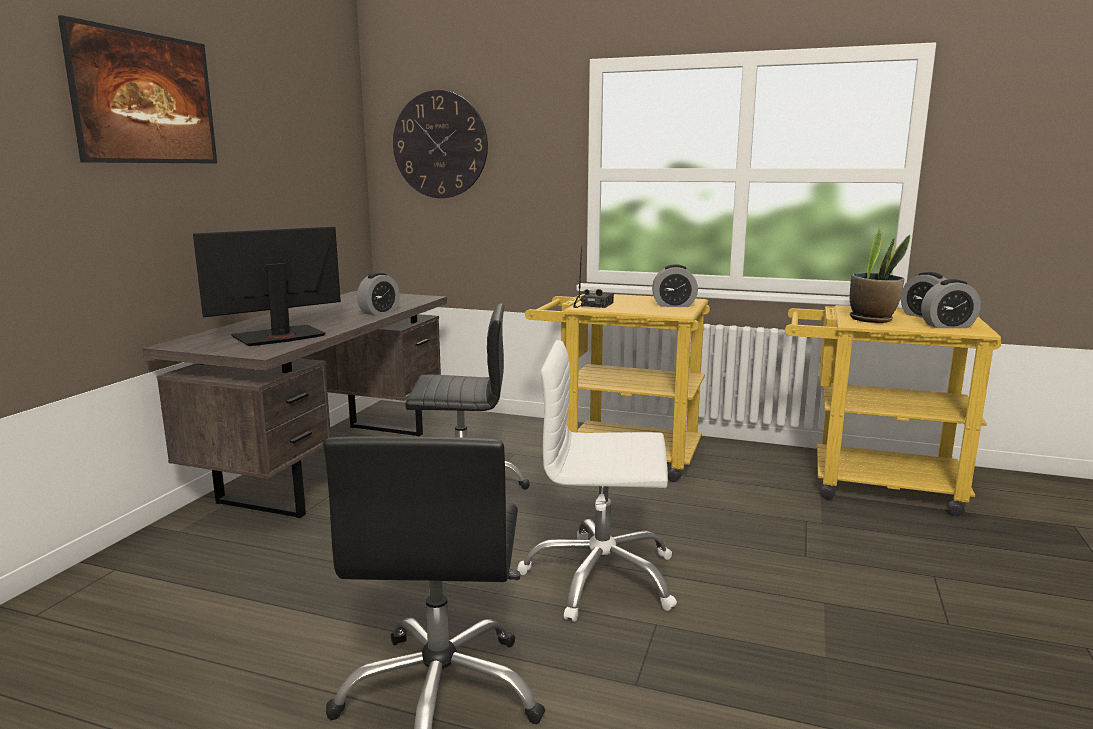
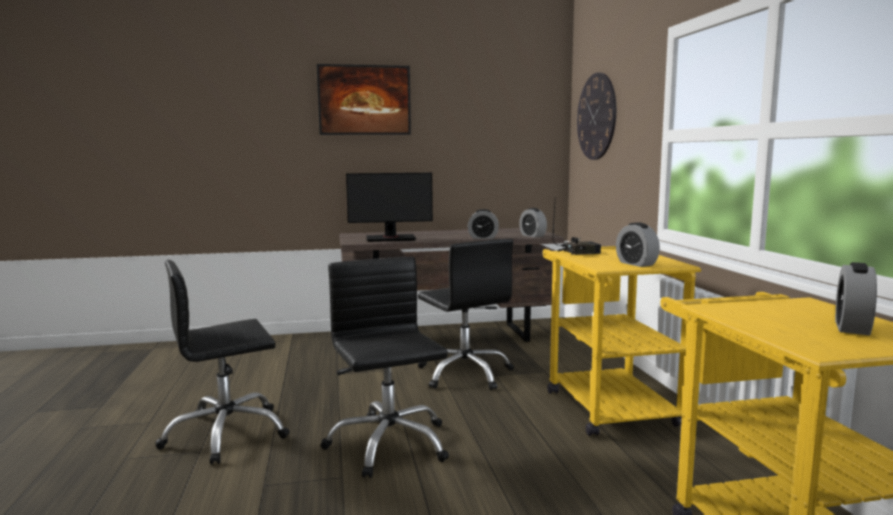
camera: 60 degrees right, 5 degrees down
monitor [193,227,341,346] -> monitor turned 150 degrees clockwise [346,173,433,242]
white office chair [517,340,677,622] -> black office chair [321,257,449,478]
potted plant [850,226,910,323] -> none
alarm clock [921,279,981,328] -> alarm clock moved to [519,208,547,237]

